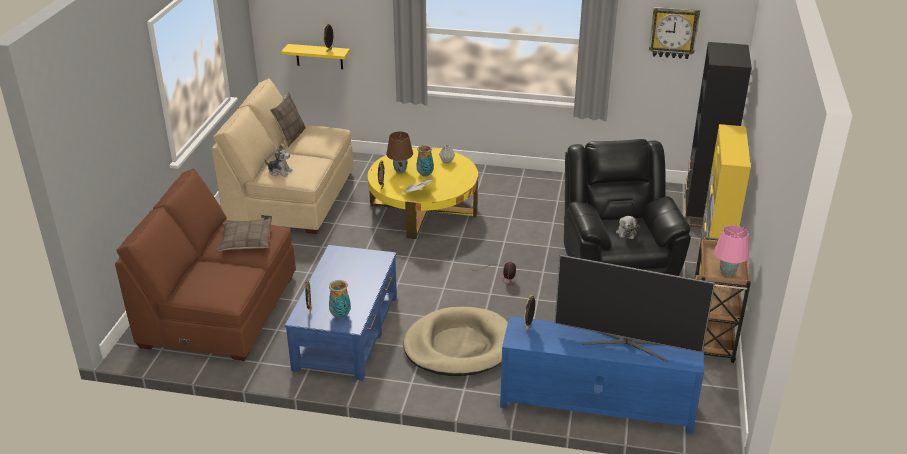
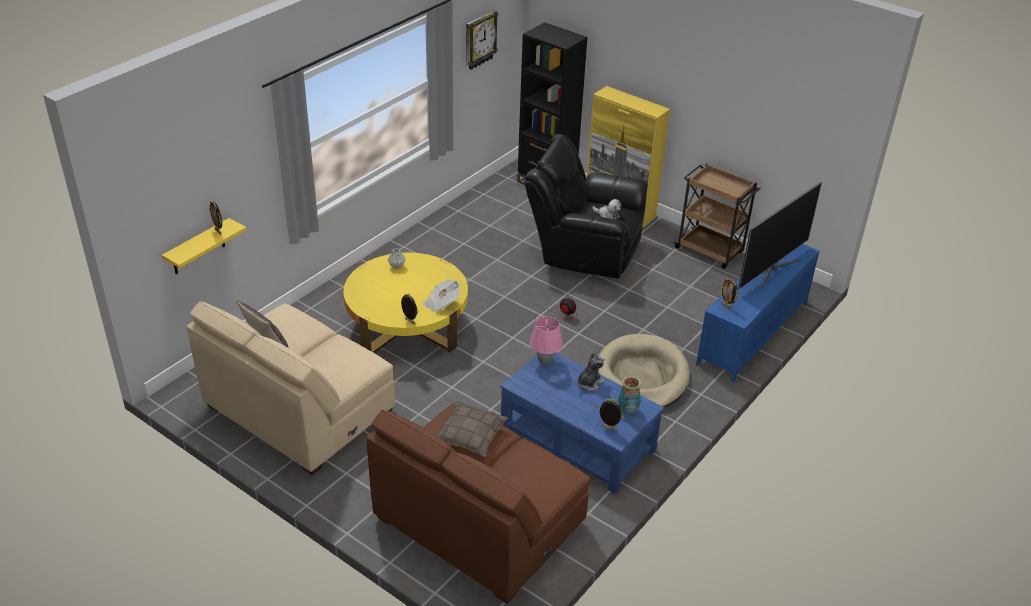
camera: 65 degrees left, 5 degrees up
plush toy [264,145,293,177] -> plush toy moved to [577,352,605,391]
brown table lamp [386,131,413,174] -> none
vase [417,145,434,177] -> none
pink table lamp [714,225,749,277] -> pink table lamp moved to [530,316,563,365]

